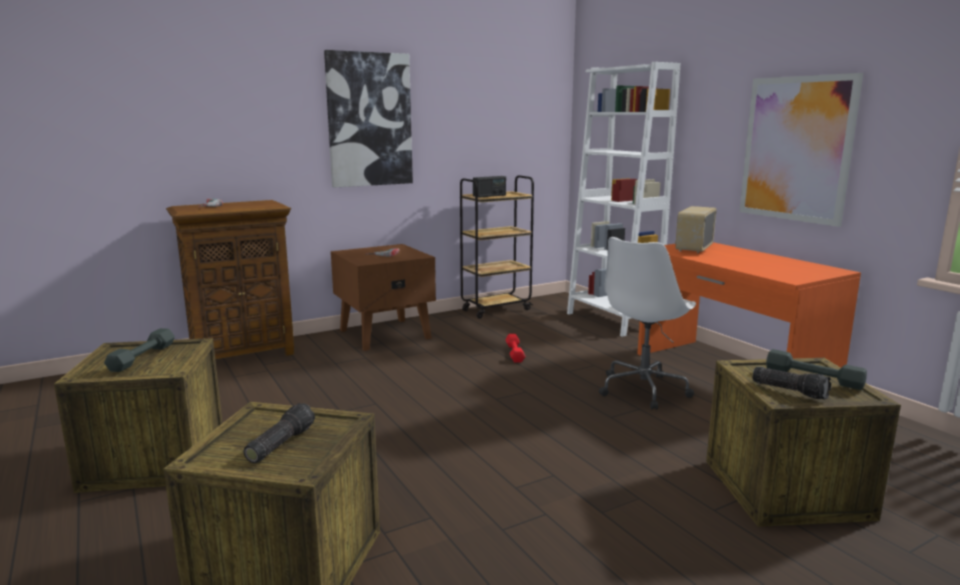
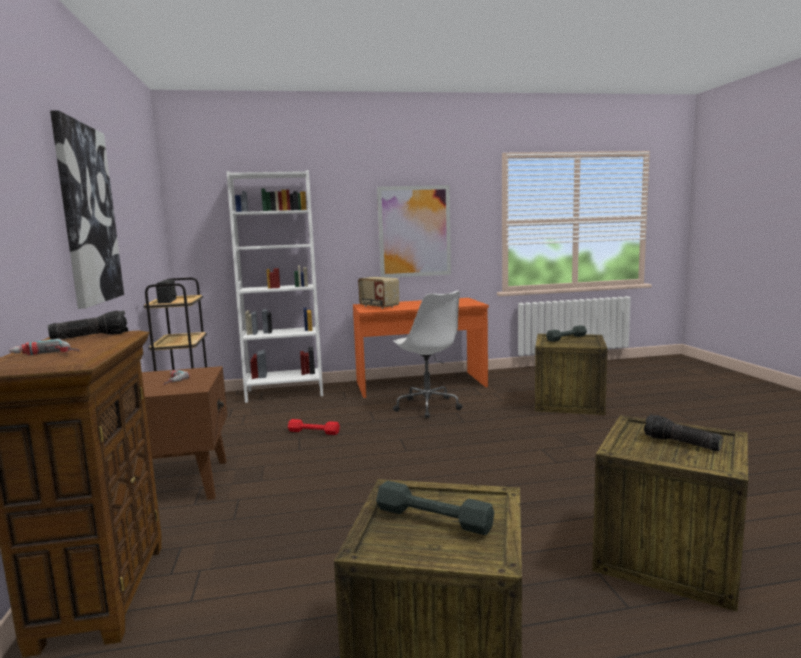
camera: 70 degrees left, 5 degrees down
flashlight [753,367,831,400] -> flashlight moved to [48,310,128,340]

